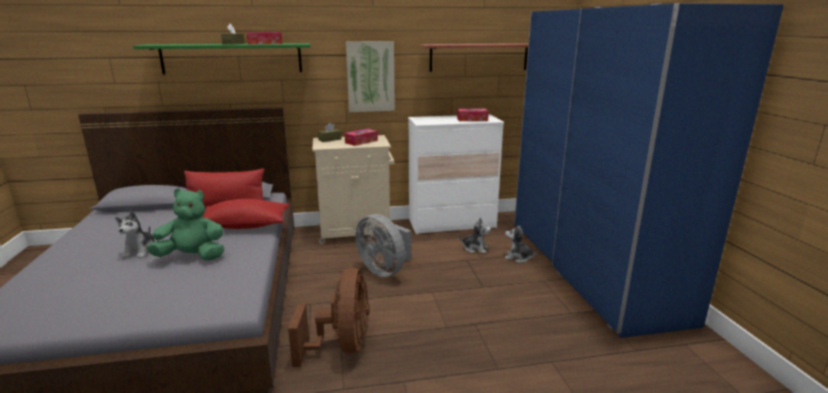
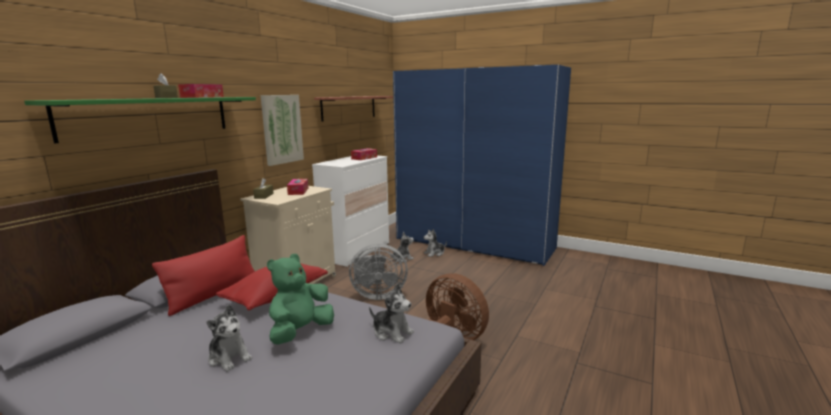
camera: 50 degrees left, 5 degrees down
none -> plush toy [369,284,414,343]

